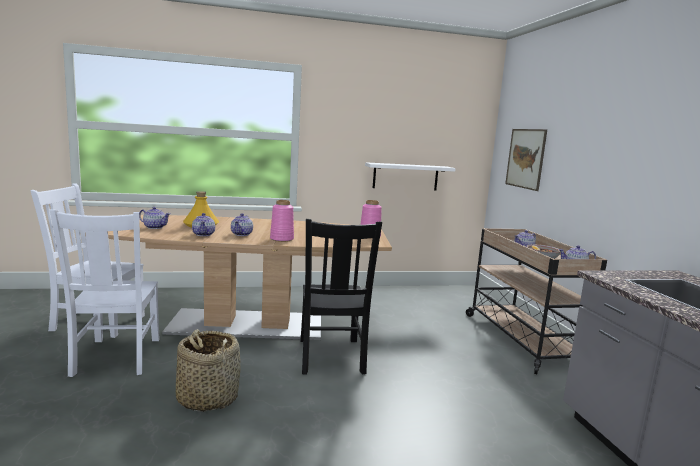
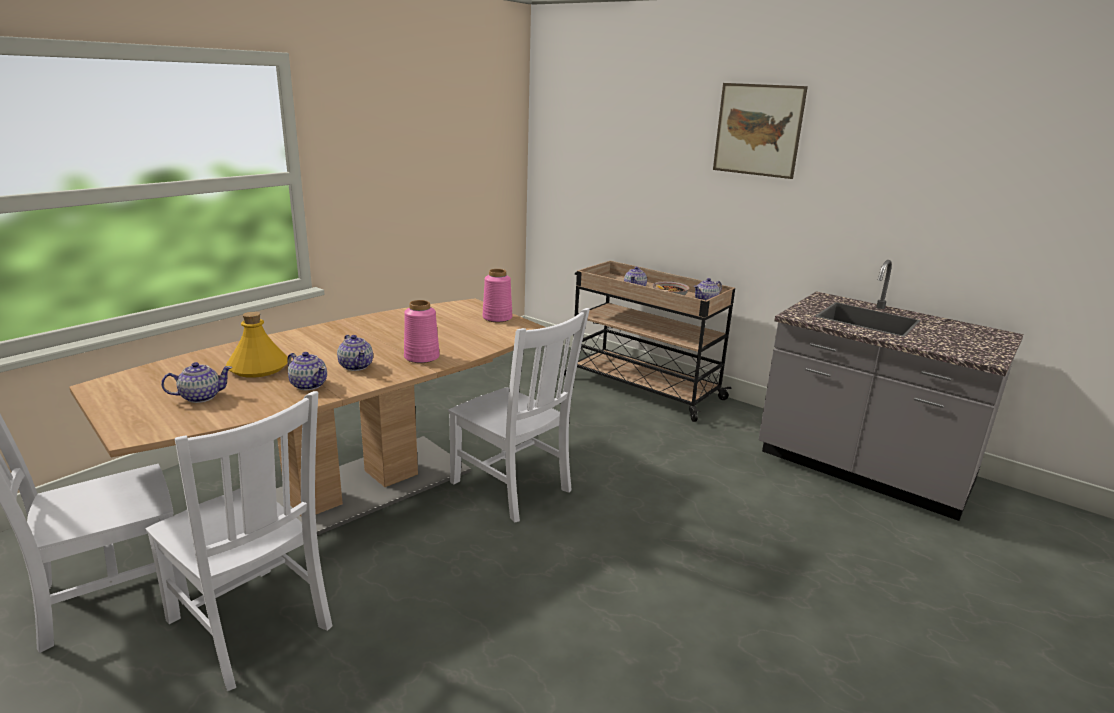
camera: 40 degrees left, 10 degrees up
basket [176,329,241,412] -> none
black chair [300,219,382,375] -> white chair [448,308,590,523]
white shelf [365,162,456,191] -> none
picture [505,129,547,191] -> picture moved to [713,83,808,179]

